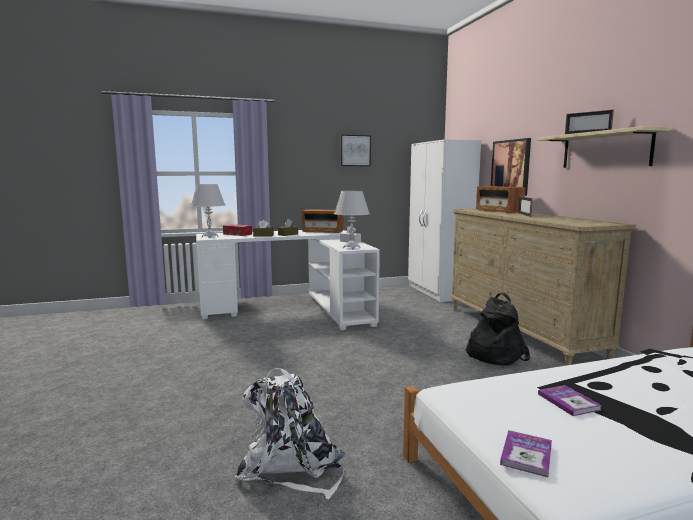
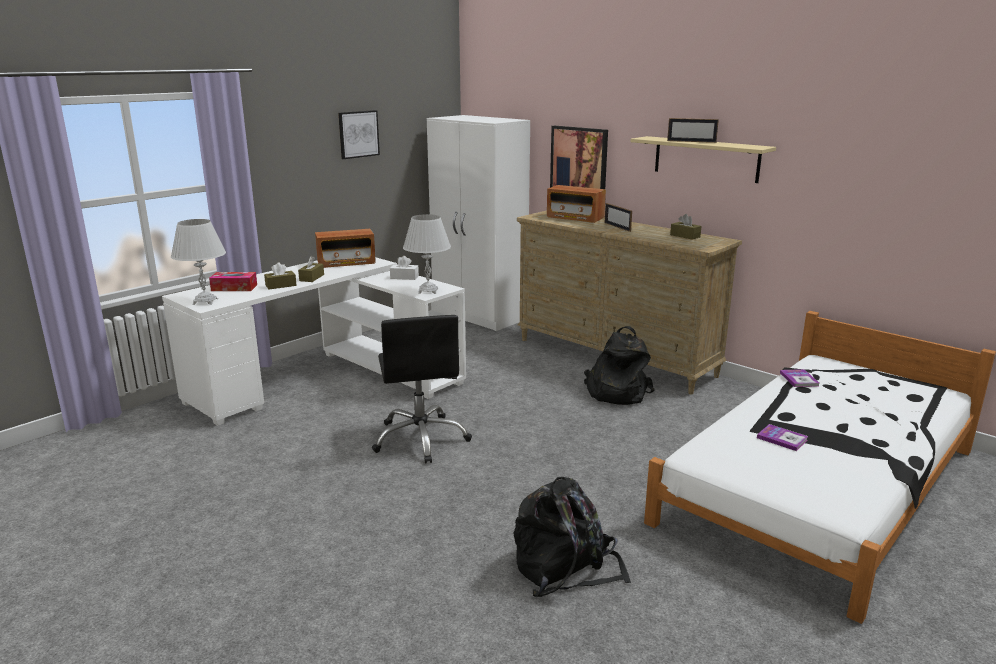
camera: 30 degrees left, 10 degrees up
white backpack [235,368,345,499] -> black backpack [513,477,631,597]
book [500,430,552,477] -> book moved to [780,369,819,387]
none -> black office chair [372,315,472,464]
none -> brown tissue box [670,214,701,240]

